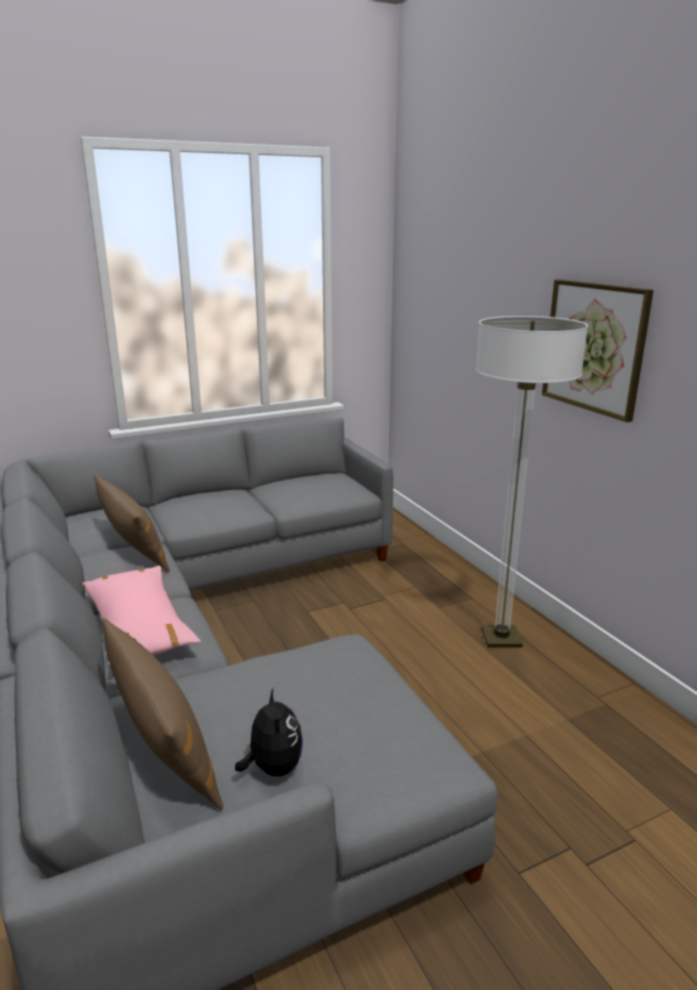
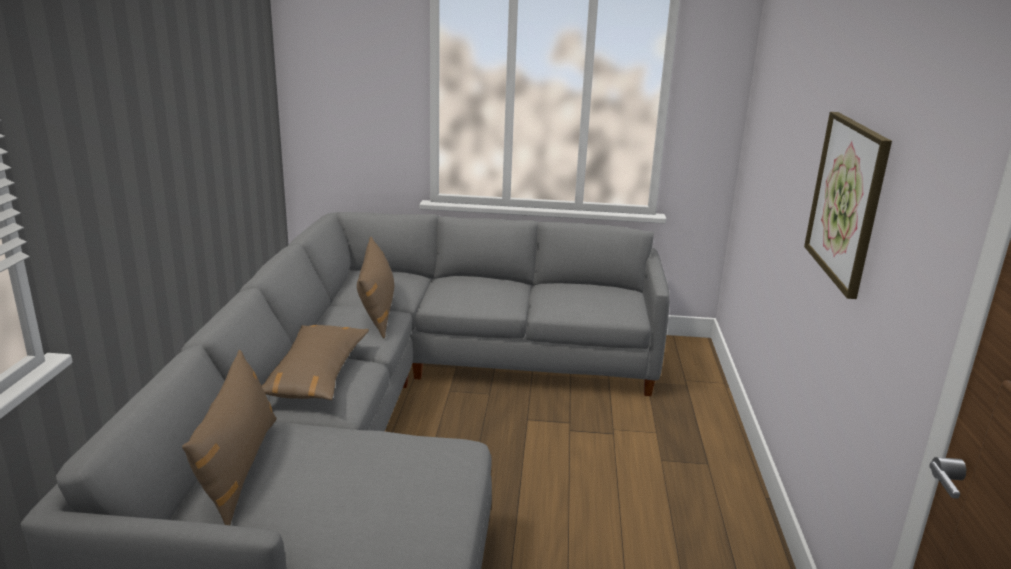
camera: 30 degrees right, 0 degrees up
pink pillow [82,566,201,665] -> brown pillow [262,325,369,400]
plush toy [235,688,303,776] -> none
floor lamp [475,316,588,647] -> none

